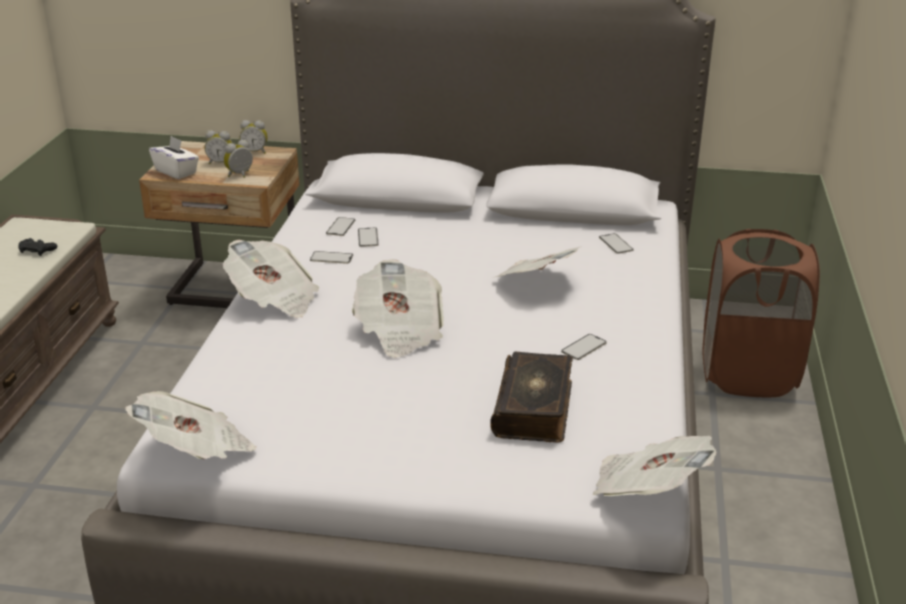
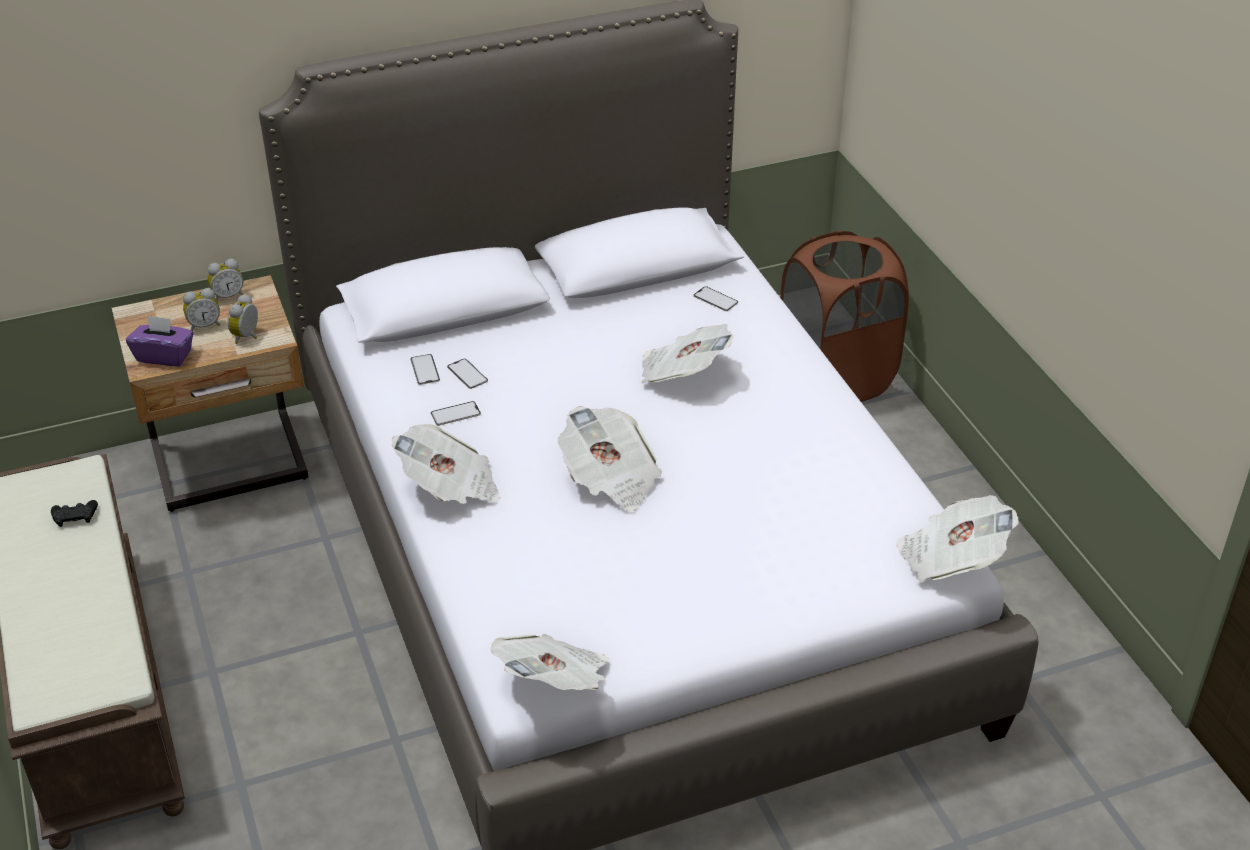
camera: 30 degrees left, 10 degrees up
white tissue box [149,136,199,179] -> purple tissue box [126,315,194,366]
book [490,352,573,443] -> none
phone [561,334,607,360] -> none

